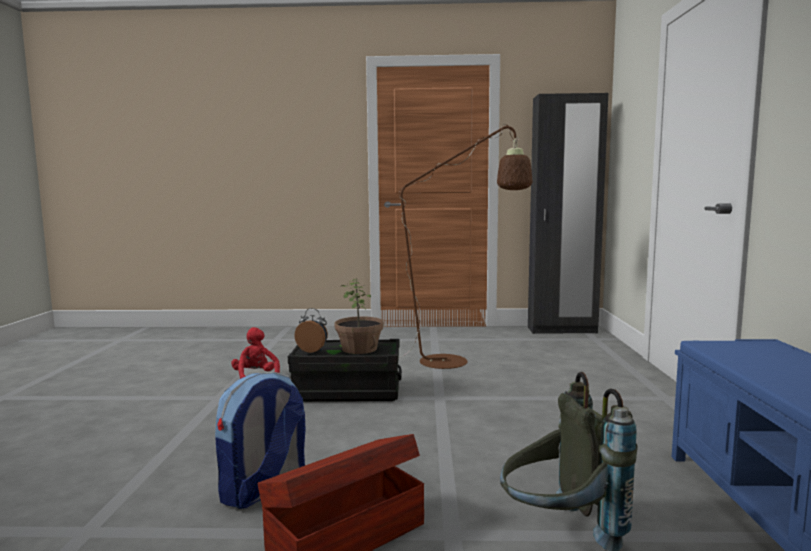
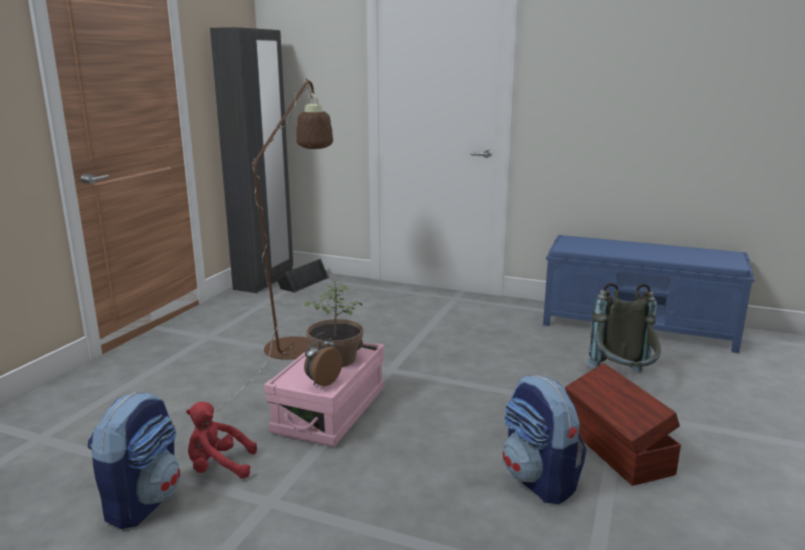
camera: 70 degrees left, 10 degrees up
black storage box [288,339,402,402] -> pink storage box [264,342,384,446]
none -> backpack [88,392,180,529]
none -> black speaker [277,258,329,293]

